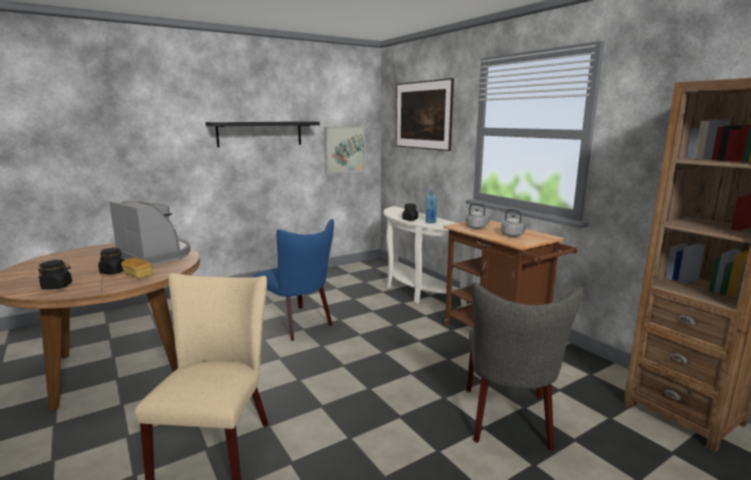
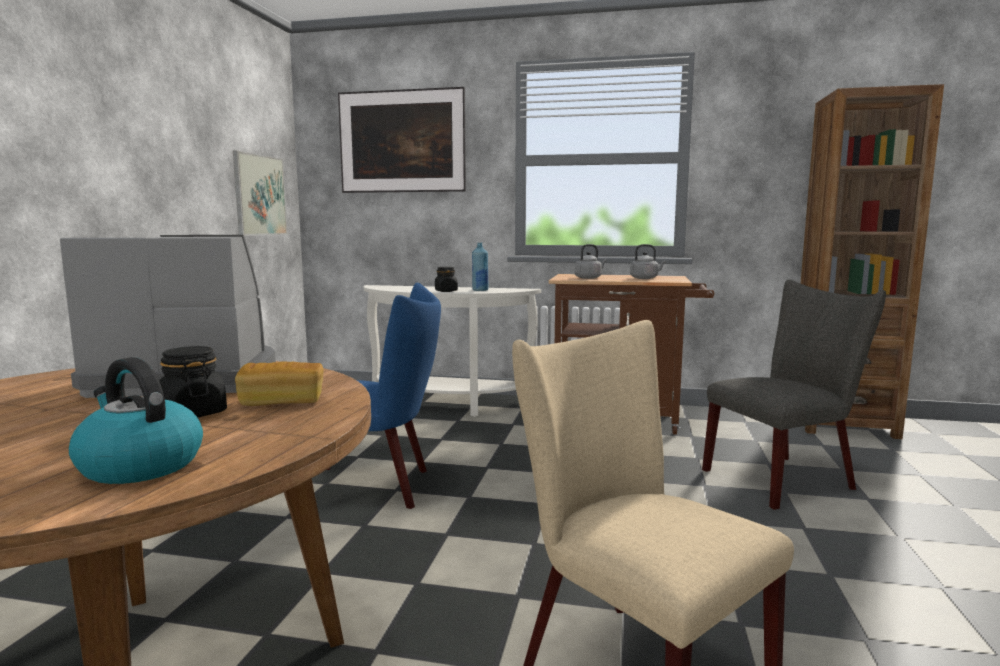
camera: 45 degrees left, 5 degrees down
black jar [38,260,72,289] -> kettle [69,357,203,484]
black shelf [205,122,320,147] -> none
grey chair [466,282,583,451] -> grey chair turned 75 degrees counterclockwise [702,280,886,510]

